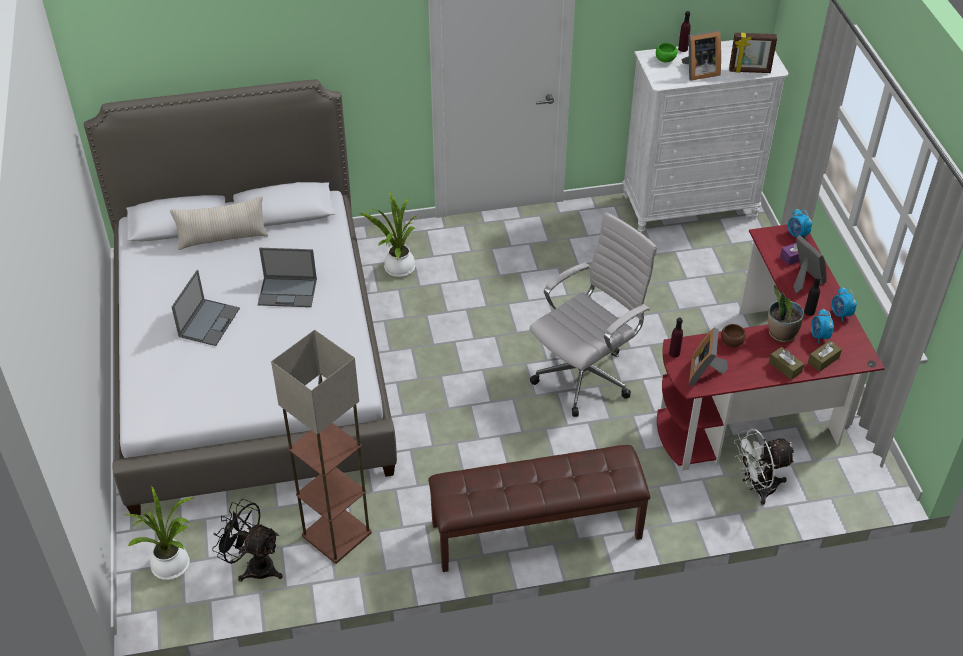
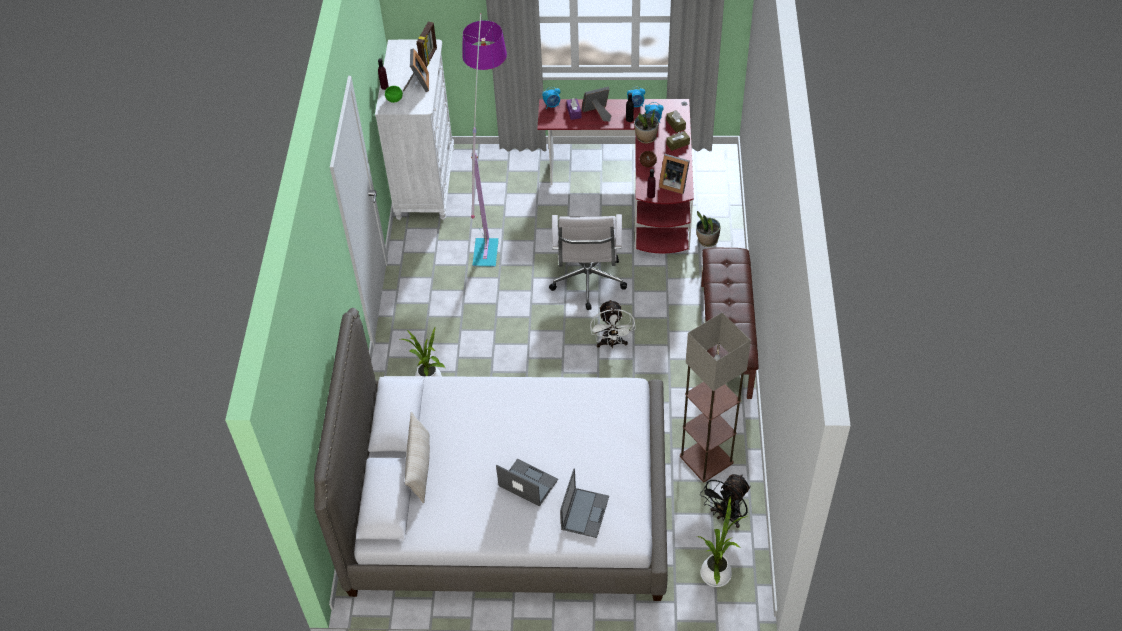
camera: 75 degrees left, 5 degrees up
laptop [258,248,317,307] -> laptop moved to [560,469,609,538]
white office chair [530,212,657,417] -> white office chair turned 150 degrees counterclockwise [549,214,627,310]
white fan [734,429,796,505] -> white fan moved to [590,299,636,348]
none -> floor lamp [462,13,507,267]
none -> potted plant [696,211,720,247]

